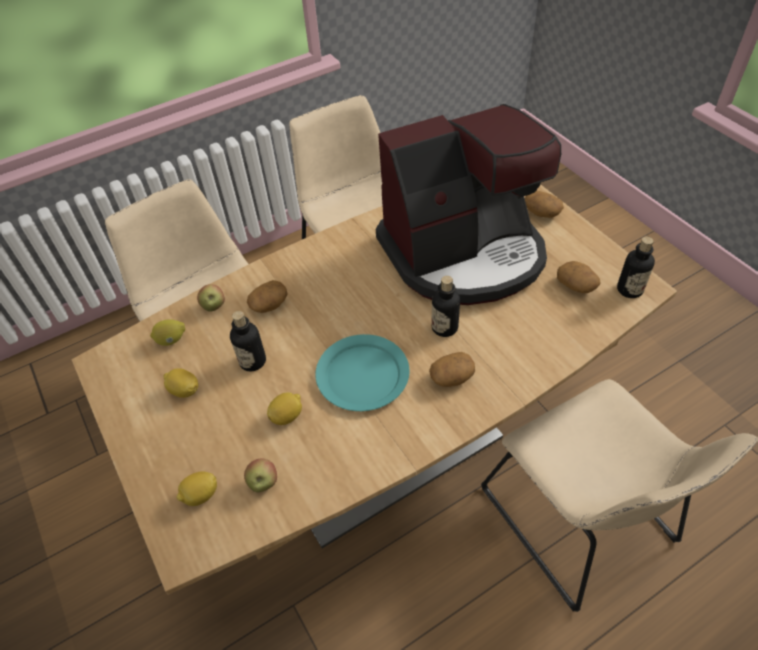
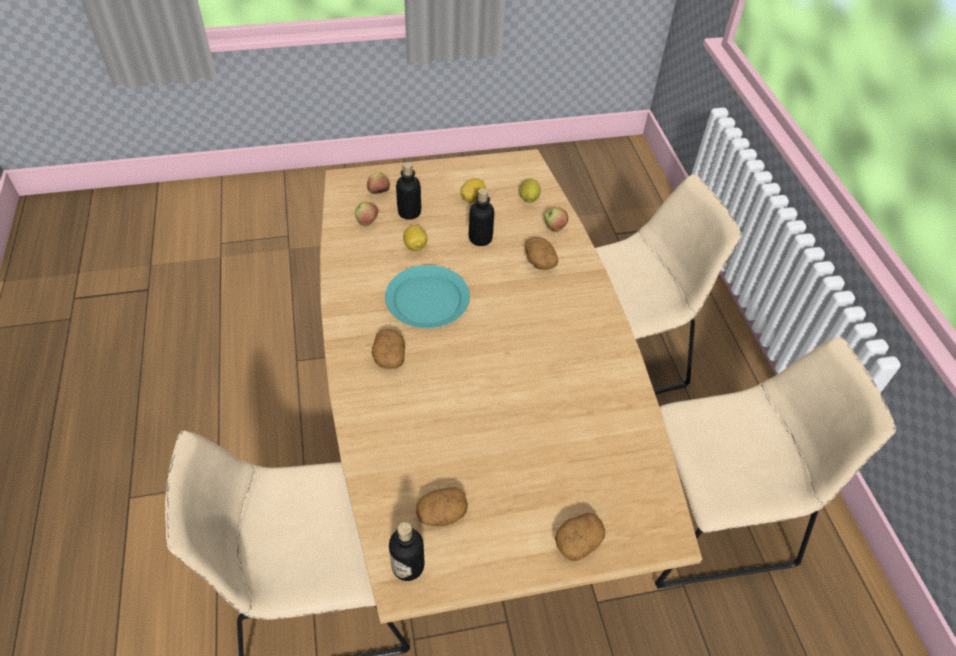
camera: 105 degrees right, 0 degrees up
lemon [176,471,217,506] -> apple [367,172,390,194]
coffee machine [376,104,561,305] -> none
bottle [431,276,460,337] -> bottle moved to [396,162,421,220]

